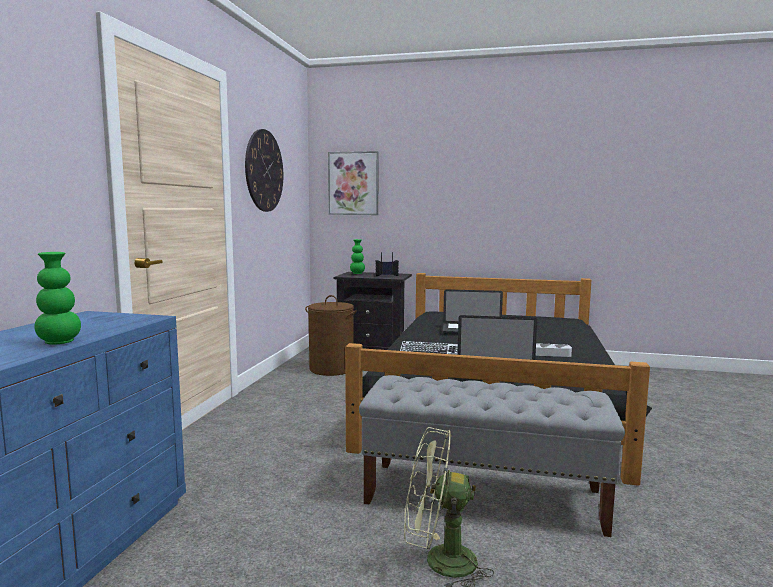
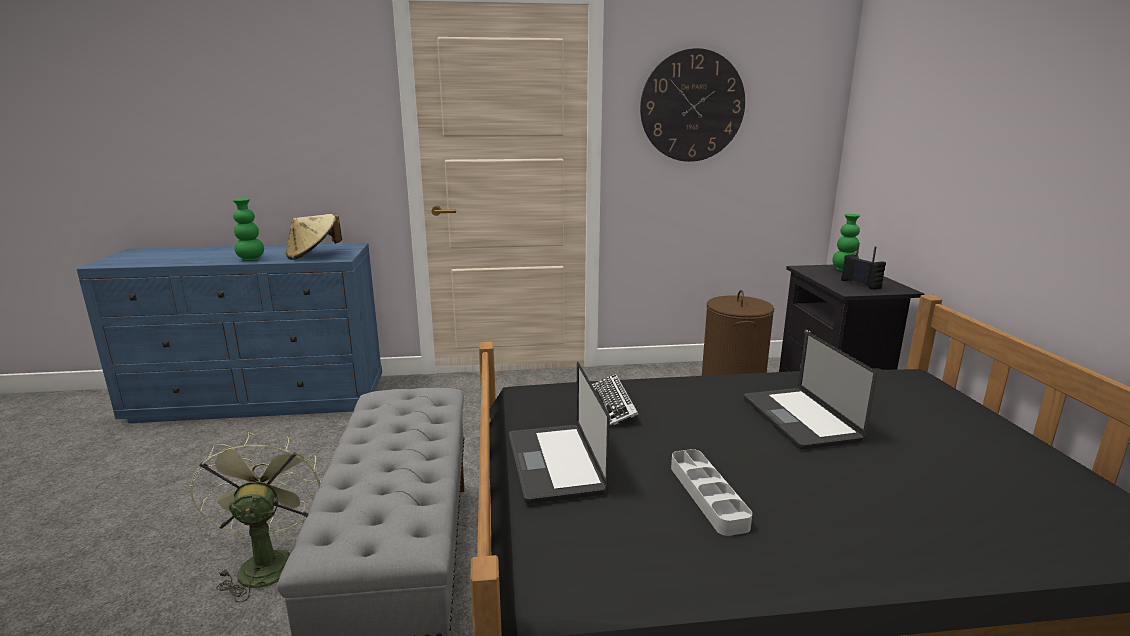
camera: 70 degrees right, 10 degrees up
picture [328,151,379,215] -> none
none -> beige hat [286,214,342,260]

